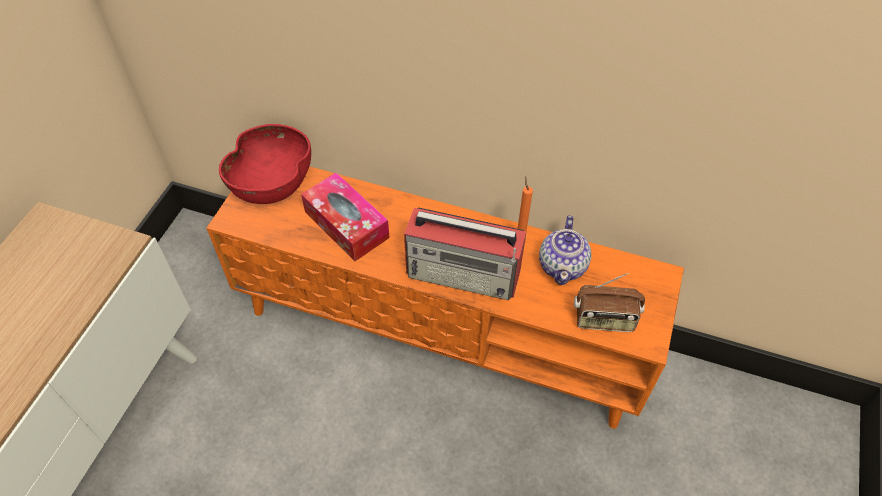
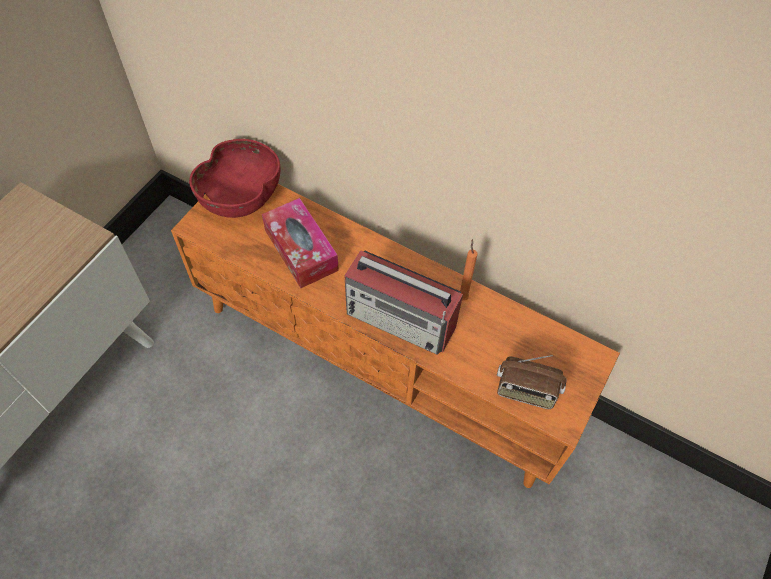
camera: 10 degrees right, 5 degrees up
teapot [539,215,591,285] -> none

